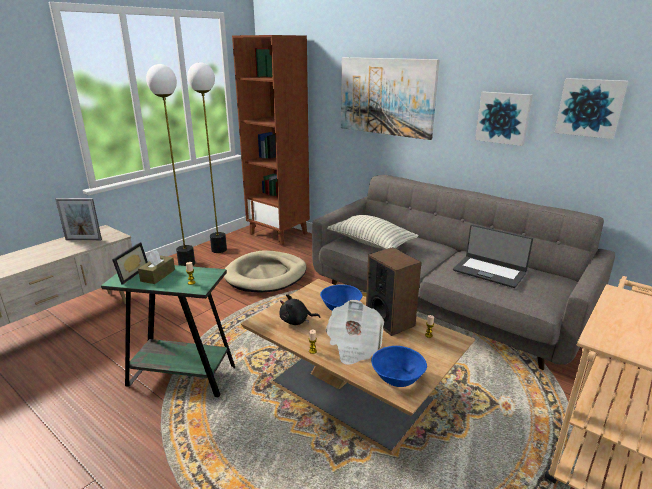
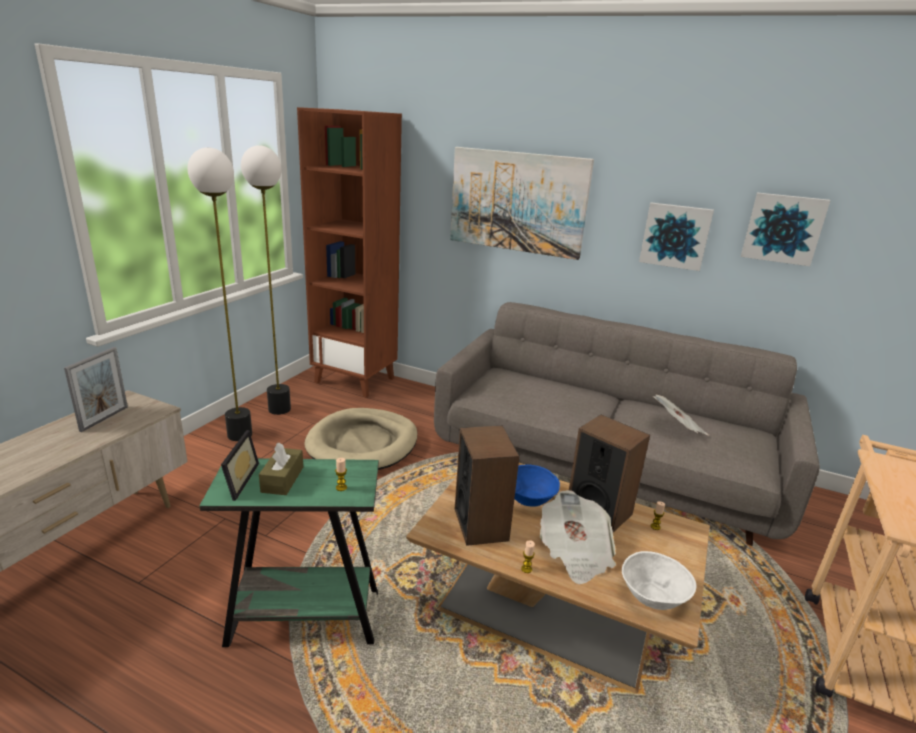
camera: 15 degrees left, 0 degrees up
picture frame [55,198,102,240] -> picture frame turned 60 degrees counterclockwise [64,347,128,432]
black plush toy [279,294,320,325] -> speaker [455,426,520,546]
pillow [327,215,419,249] -> none
blue bowl [371,346,427,387] -> white bowl [622,551,696,610]
laptop [453,224,533,288] -> newspaper [653,395,709,435]

